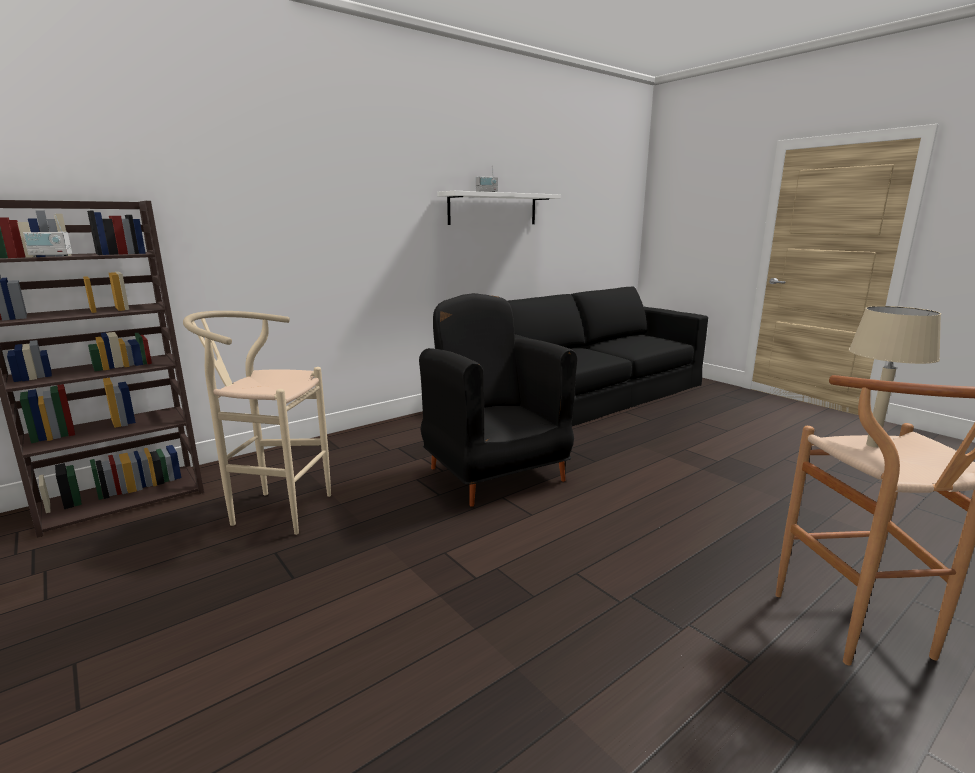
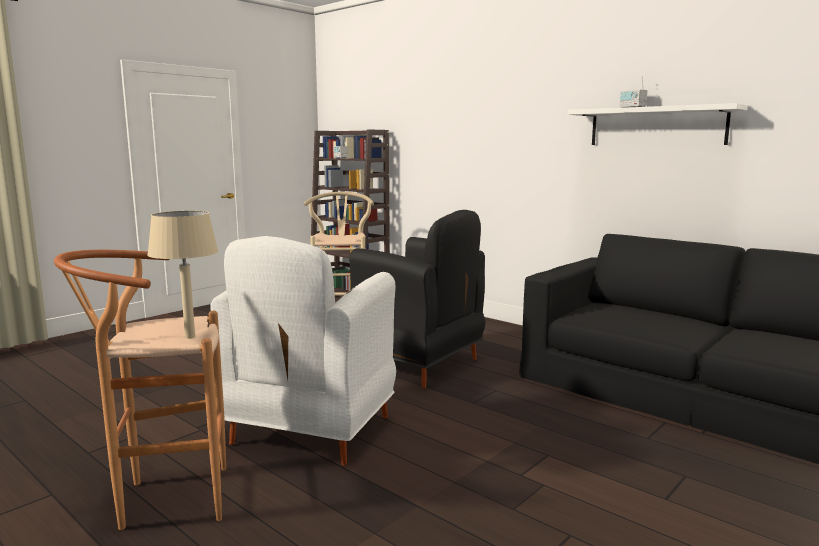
camera: 80 degrees right, 5 degrees down
black armchair [419,293,577,507] -> black armchair turned 75 degrees clockwise [349,210,485,388]
none -> white armchair [211,236,396,466]

